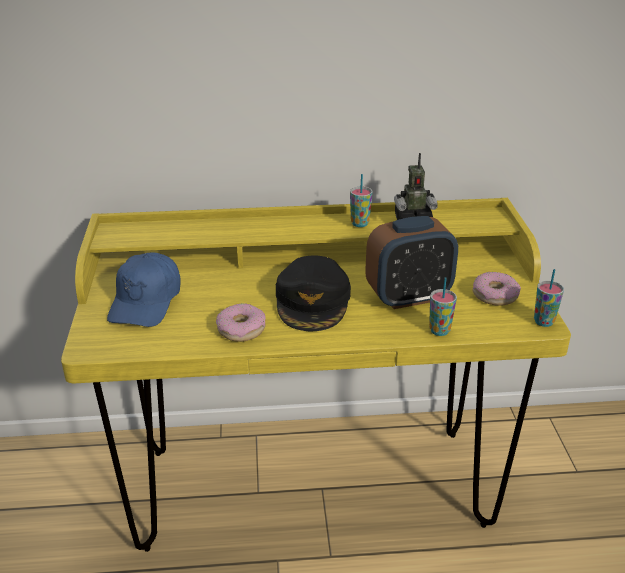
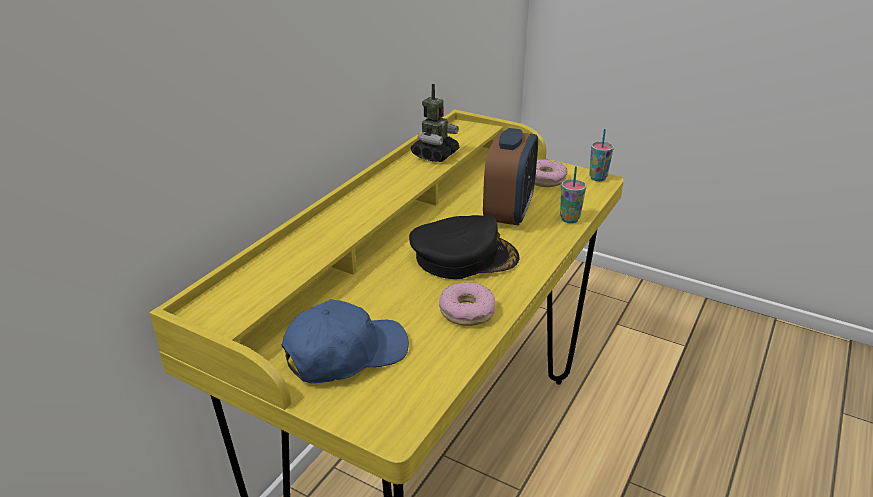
camera: 55 degrees left, 0 degrees up
blue cap [107,252,181,327] -> blue cap turned 75 degrees counterclockwise [282,299,409,383]
black cap [276,255,351,331] -> black cap turned 45 degrees counterclockwise [409,215,519,279]
cup [350,174,373,227] -> none

